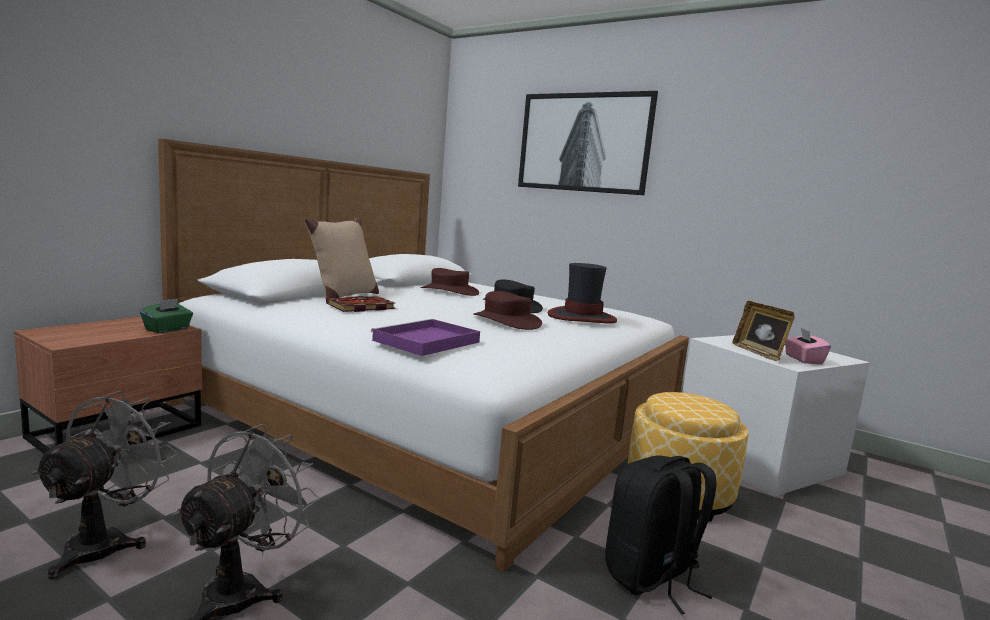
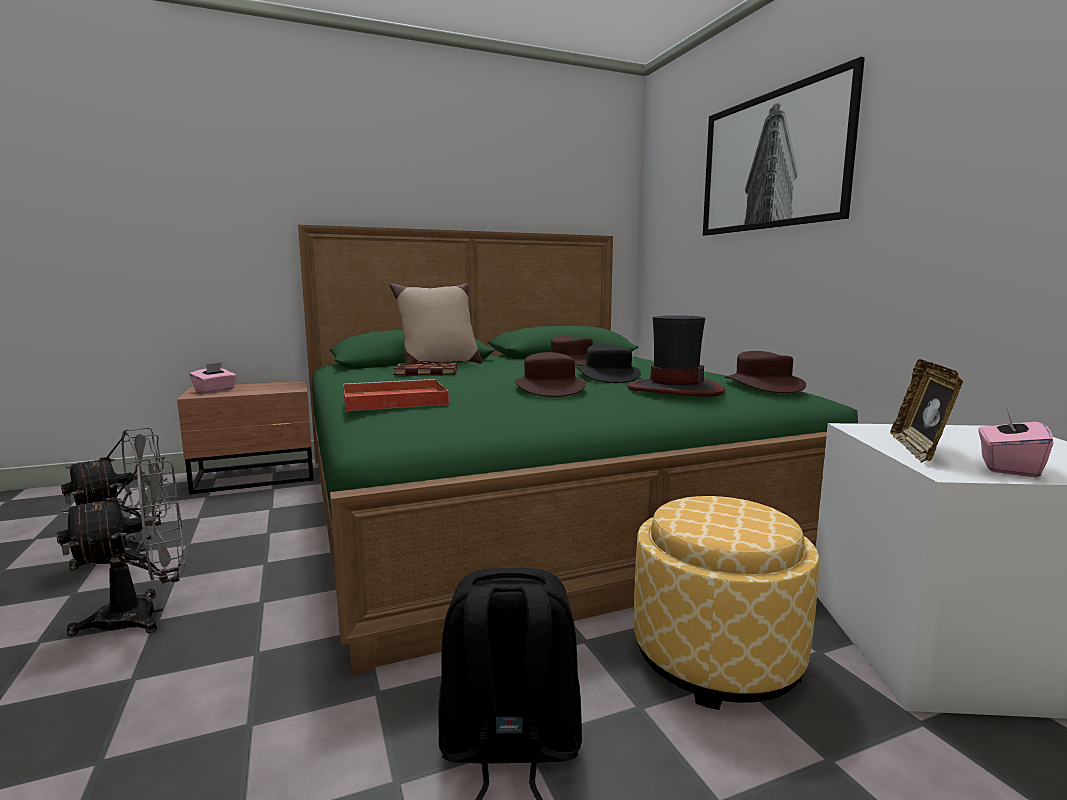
camera: 35 degrees right, 0 degrees up
green tissue box [140,298,193,333] -> none
white bed [158,138,689,572] -> green bed [298,224,858,675]
purple tray [371,319,480,356] -> red tray [343,379,449,411]
none -> pink tissue box [190,362,236,393]
none -> brown hat [725,351,806,393]

